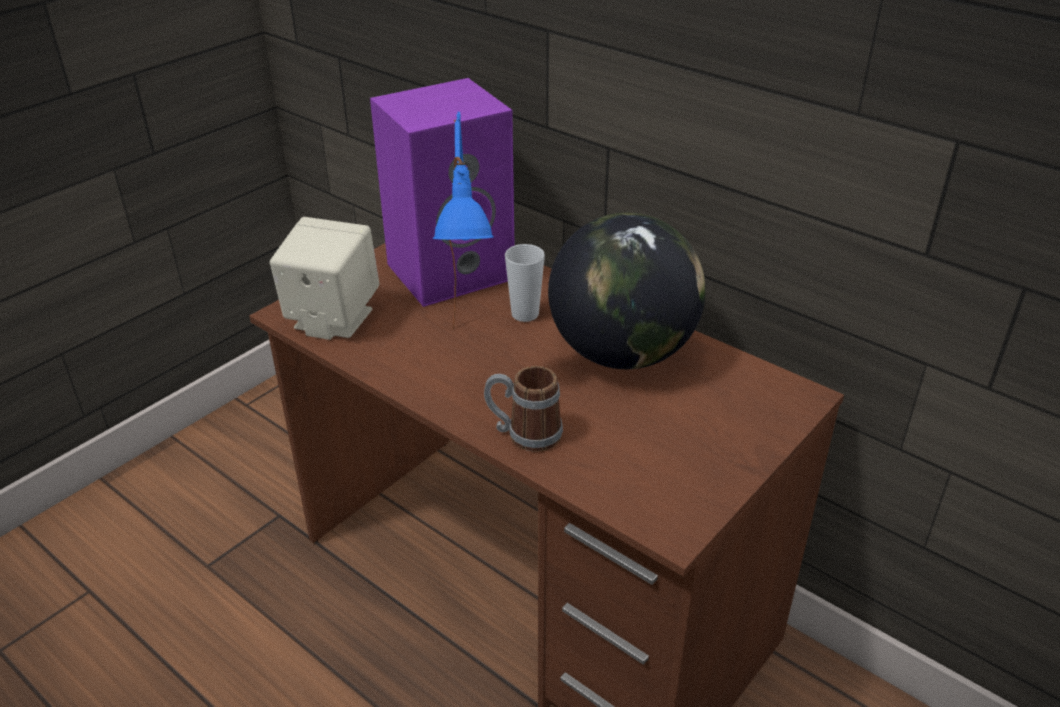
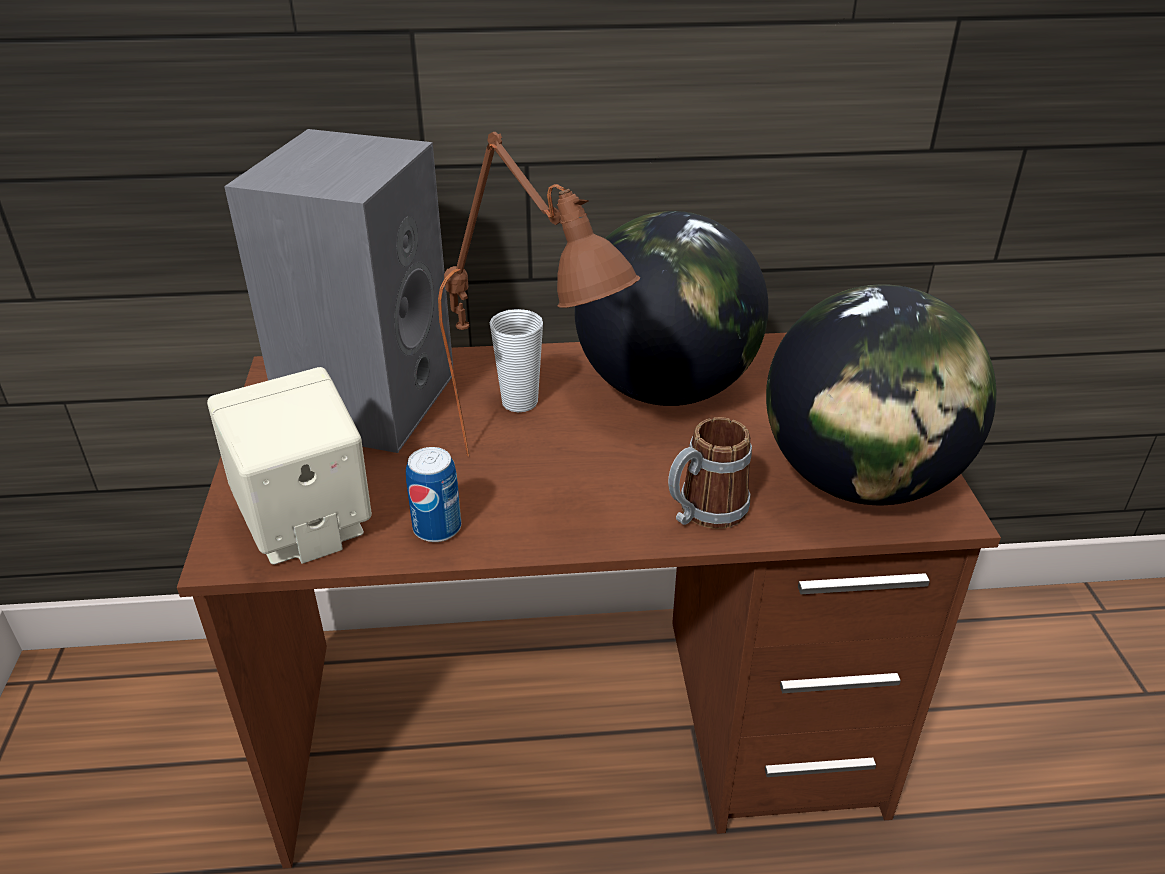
camera: 45 degrees left, 0 degrees up
purple speaker [370,78,514,307] -> grey speaker [224,129,454,453]
blue table lamp [433,112,494,329] -> brown table lamp [438,132,640,457]
none -> can [406,447,461,542]
none -> globe [766,284,996,505]

